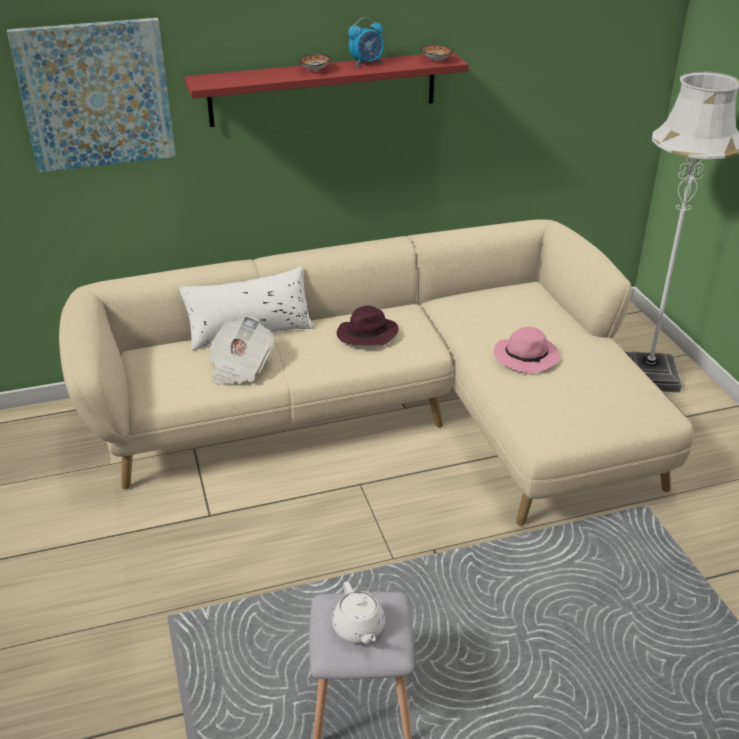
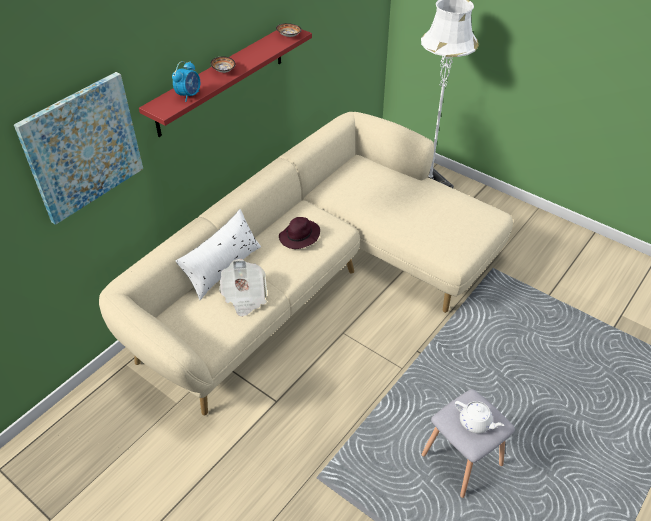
camera: 35 degrees left, 10 degrees up
alarm clock [348,17,384,67] -> alarm clock moved to [172,61,200,102]
pink hat [494,327,560,374] -> none

